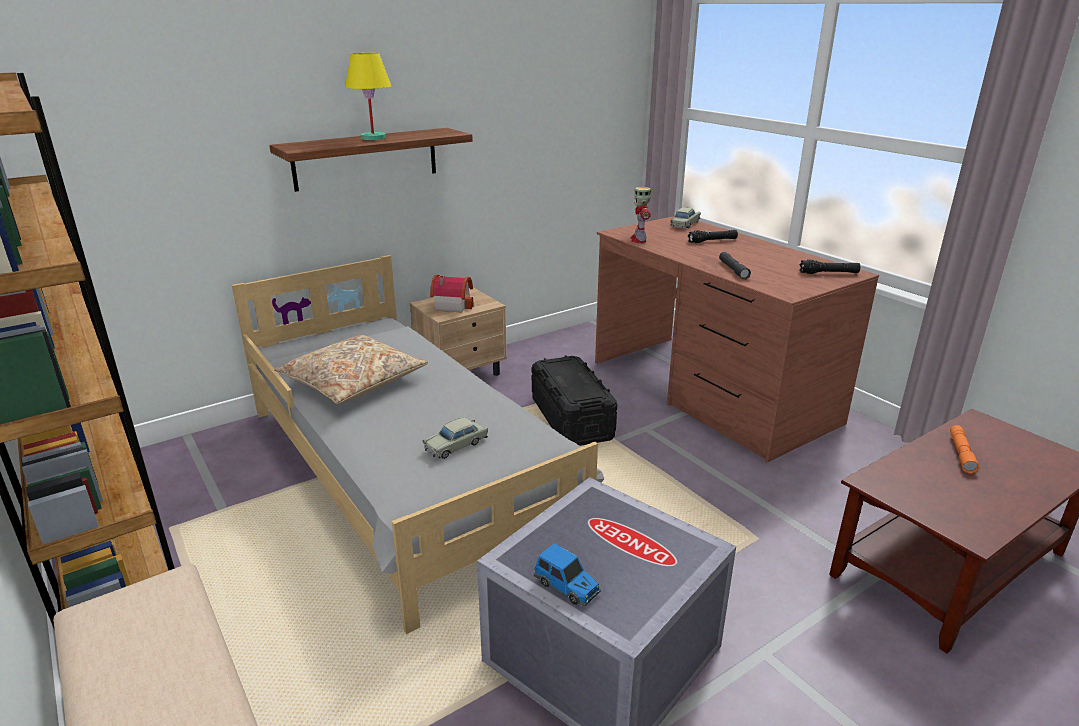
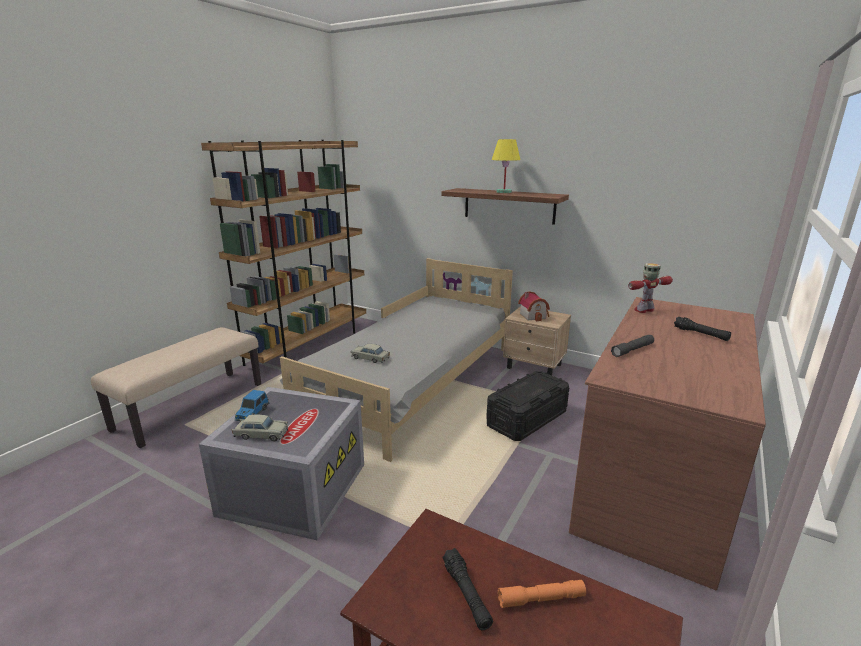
camera: 65 degrees right, 5 degrees down
beige pillow [274,335,428,404] -> none
beige toy car [670,207,701,228] -> beige toy car moved to [232,415,288,441]
black flashlight [799,260,860,274] -> black flashlight moved to [442,548,493,630]

